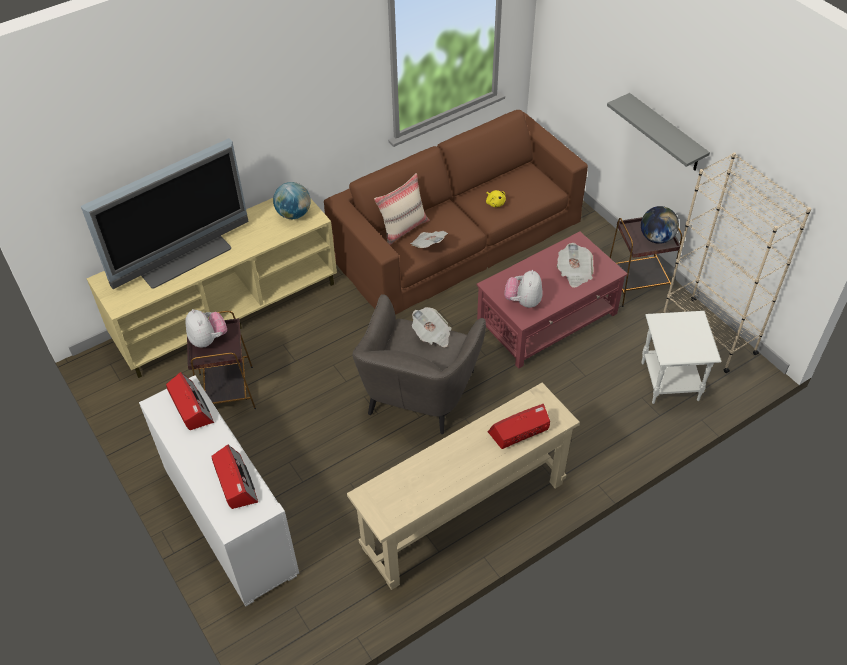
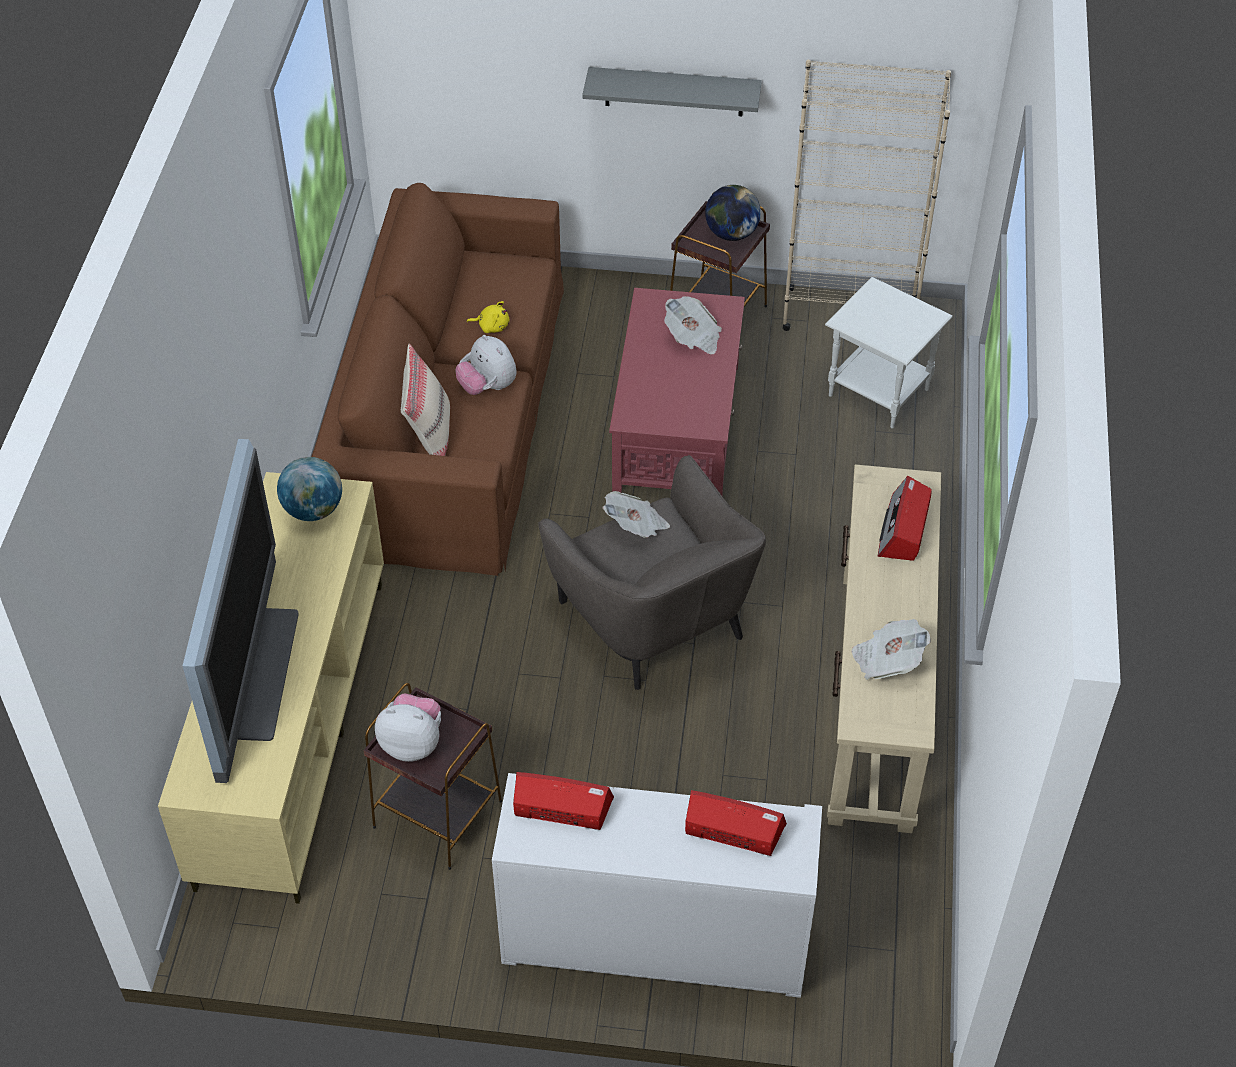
camera: 50 degrees left, 0 degrees up
newspaper [410,231,448,248] -> newspaper moved to [851,619,931,680]
plush toy [505,270,542,308] -> plush toy moved to [456,335,517,395]

